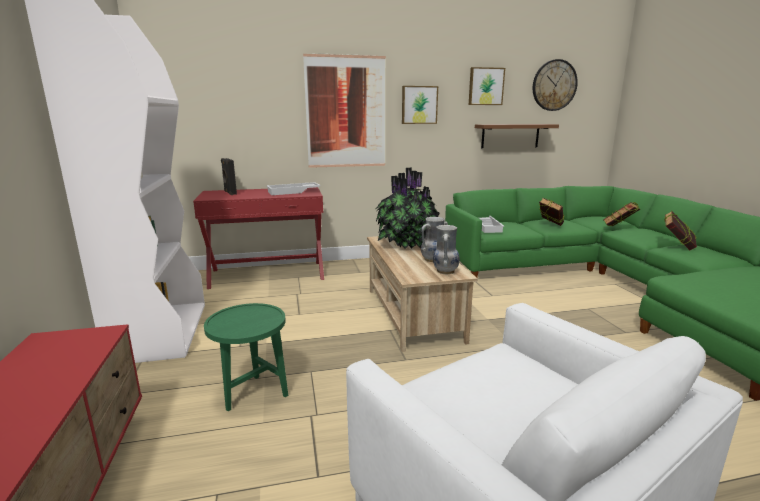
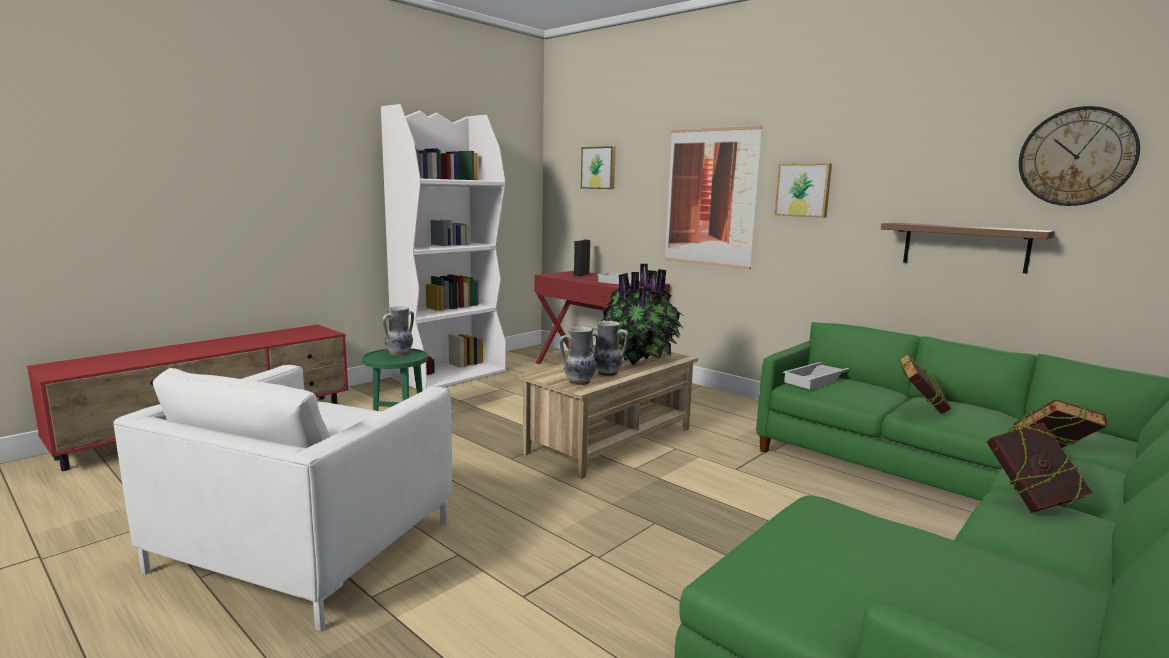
camera: 55 degrees right, 5 degrees down
picture [469,67,505,105] -> picture moved to [581,146,616,189]
none -> vase [383,306,414,356]

